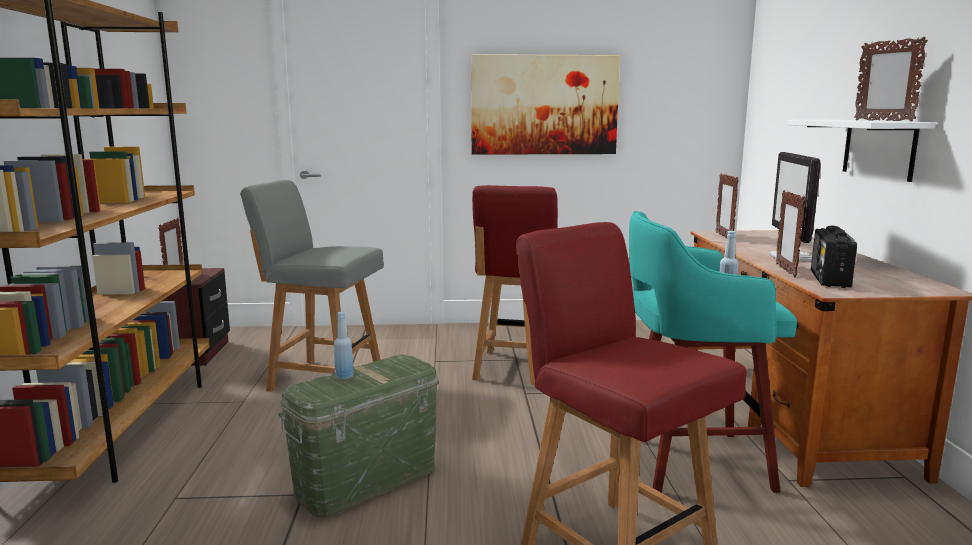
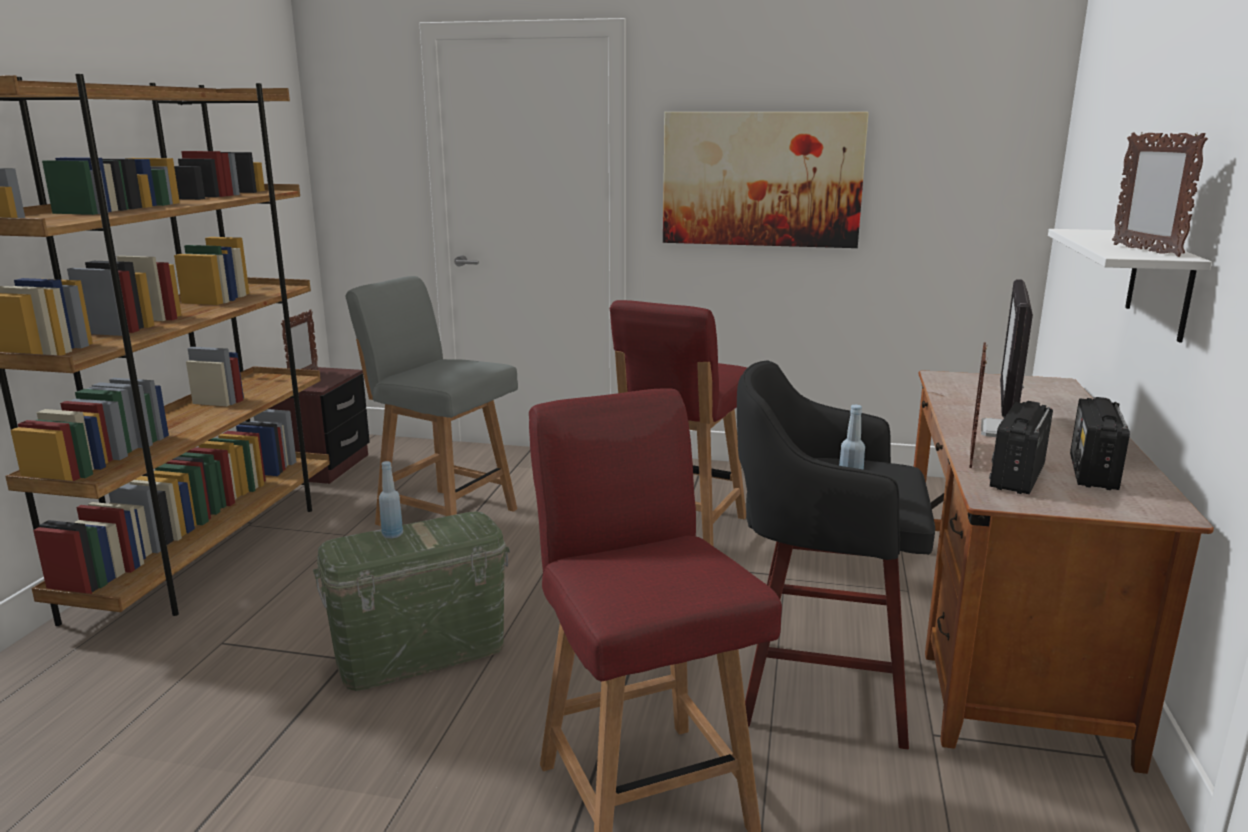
camera: 15 degrees right, 5 degrees up
turquoise stool [629,211,797,493] -> black stool [737,360,935,749]
picture frame [716,174,739,238] -> none
none -> radio [1070,397,1130,490]

